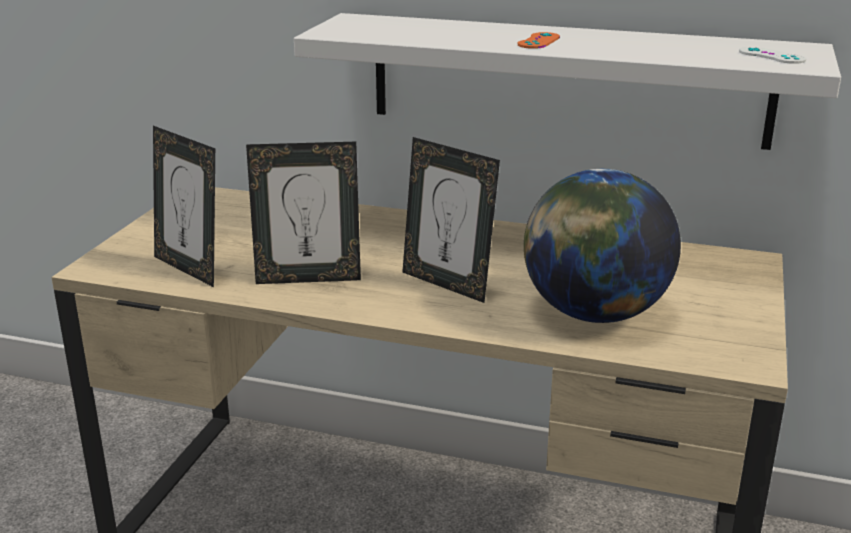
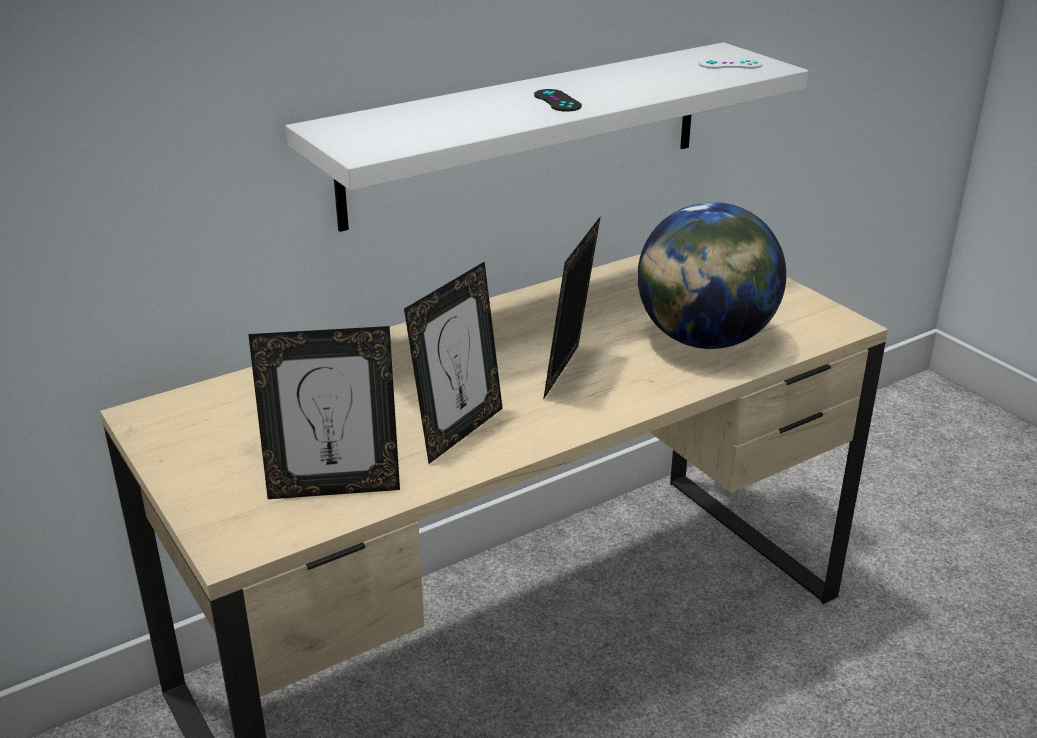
camera: 50 degrees left, 5 degrees up
picture frame [402,137,500,303] -> picture frame turned 120 degrees clockwise [543,216,601,400]
orange game controller [518,32,560,49] -> black game controller [534,89,582,112]

